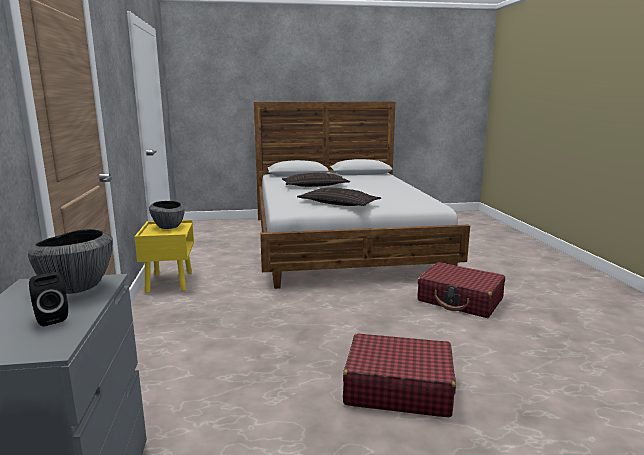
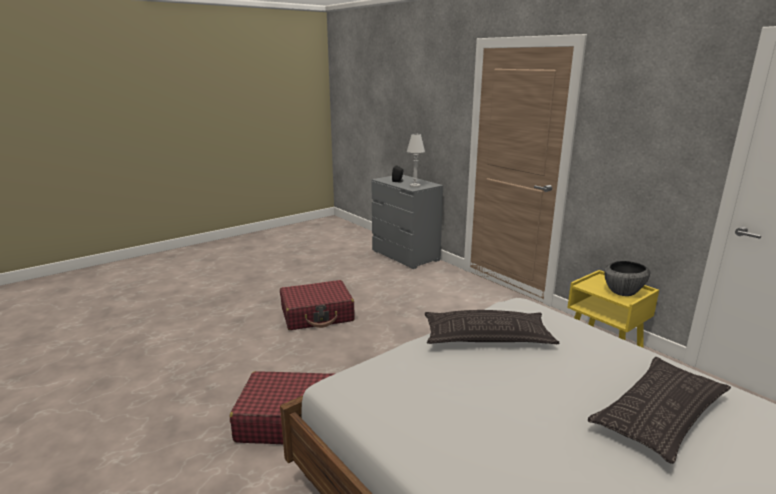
camera: 150 degrees right, 5 degrees up
bowl [28,229,113,294] -> white table lamp [407,134,425,188]

